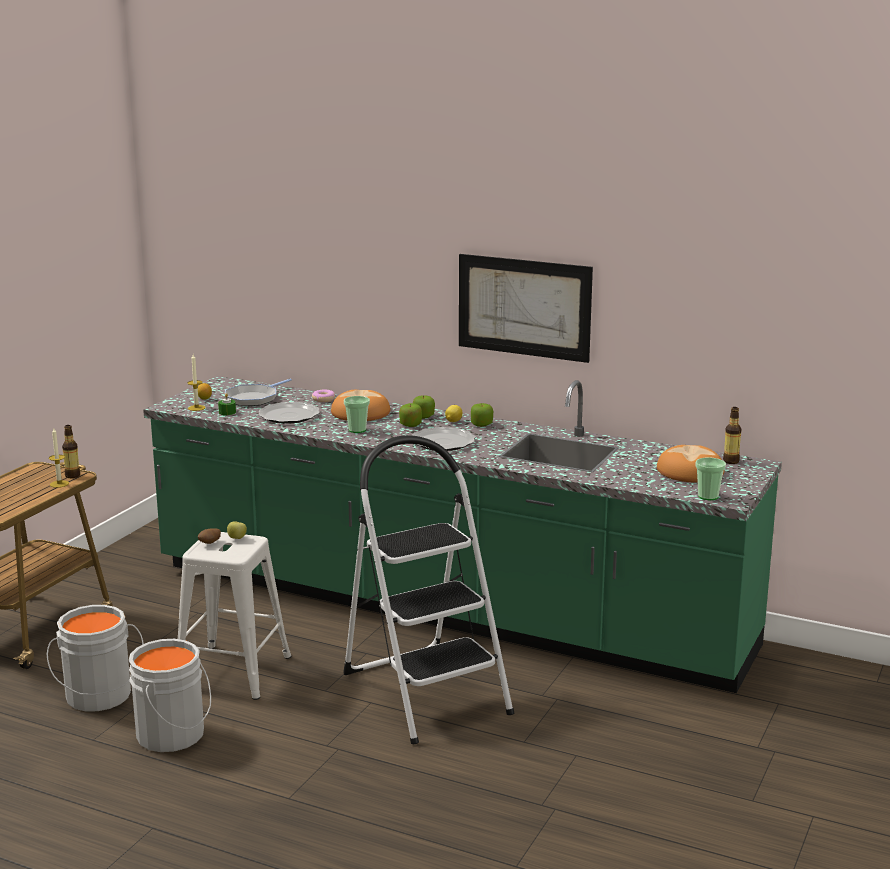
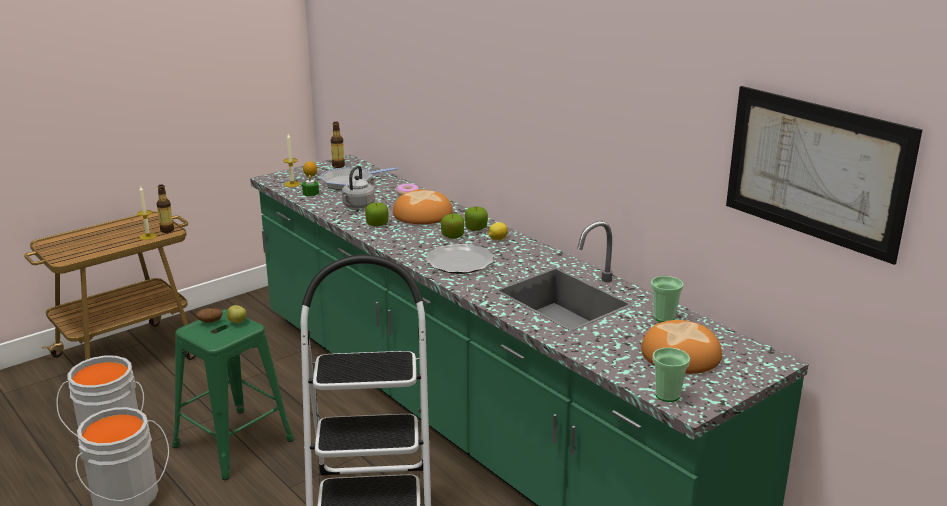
camera: 25 degrees right, 5 degrees up
white stool [178,532,291,700] -> green stool [172,309,295,480]
plate [258,402,320,424] -> grey kettle [342,166,375,208]
cup [344,396,370,433] -> cup moved to [651,276,684,322]
picture [459,254,593,363] -> picture moved to [726,86,922,265]
apple [471,403,493,427] -> apple moved to [365,203,388,226]
bottle [723,407,741,464] -> bottle moved to [331,122,345,168]

